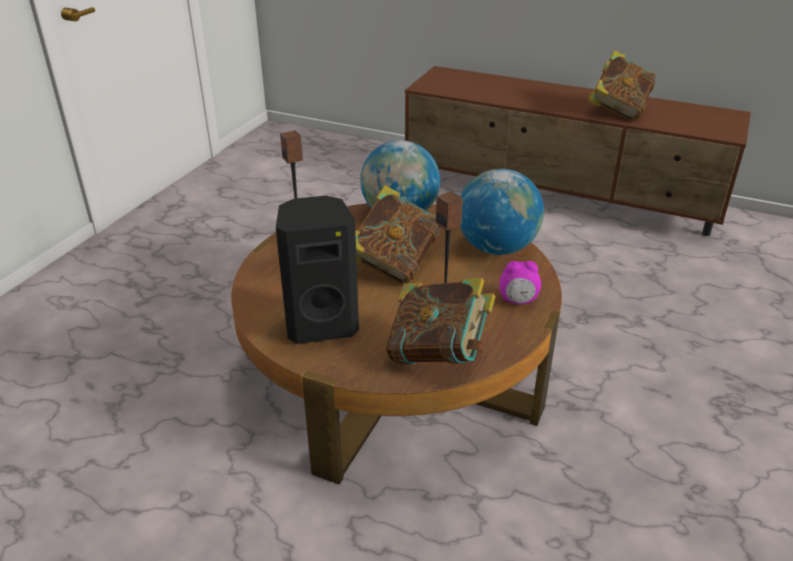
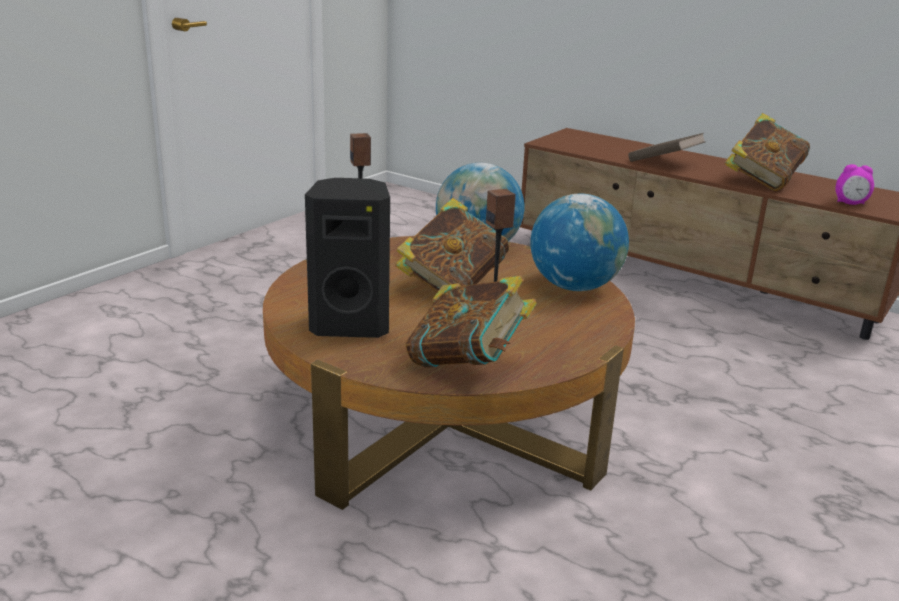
camera: 10 degrees right, 10 degrees down
alarm clock [500,261,541,305] -> alarm clock moved to [835,164,874,205]
none -> brown book [629,133,706,162]

